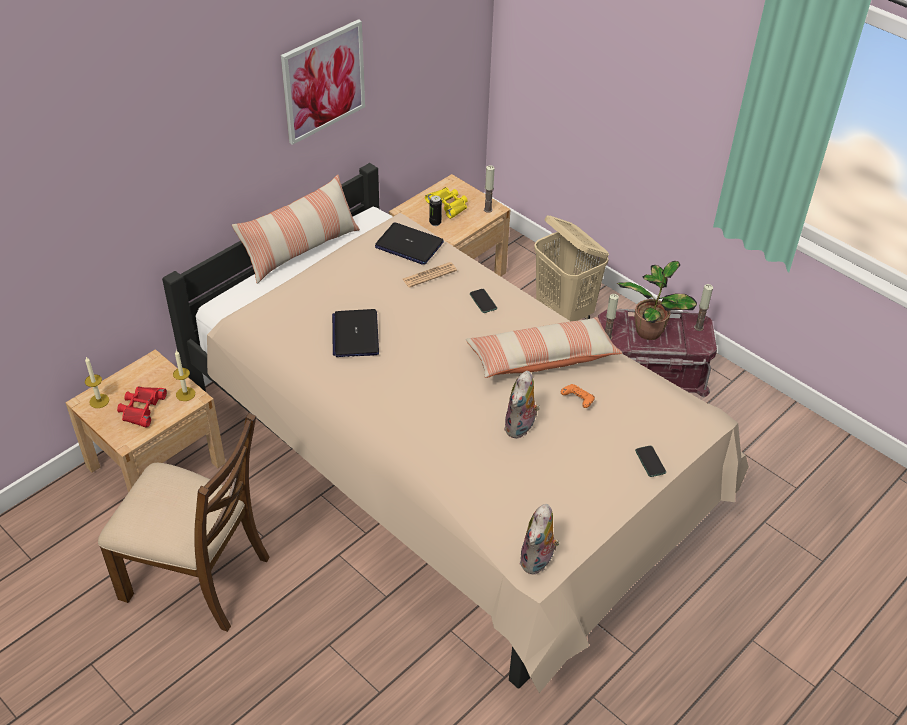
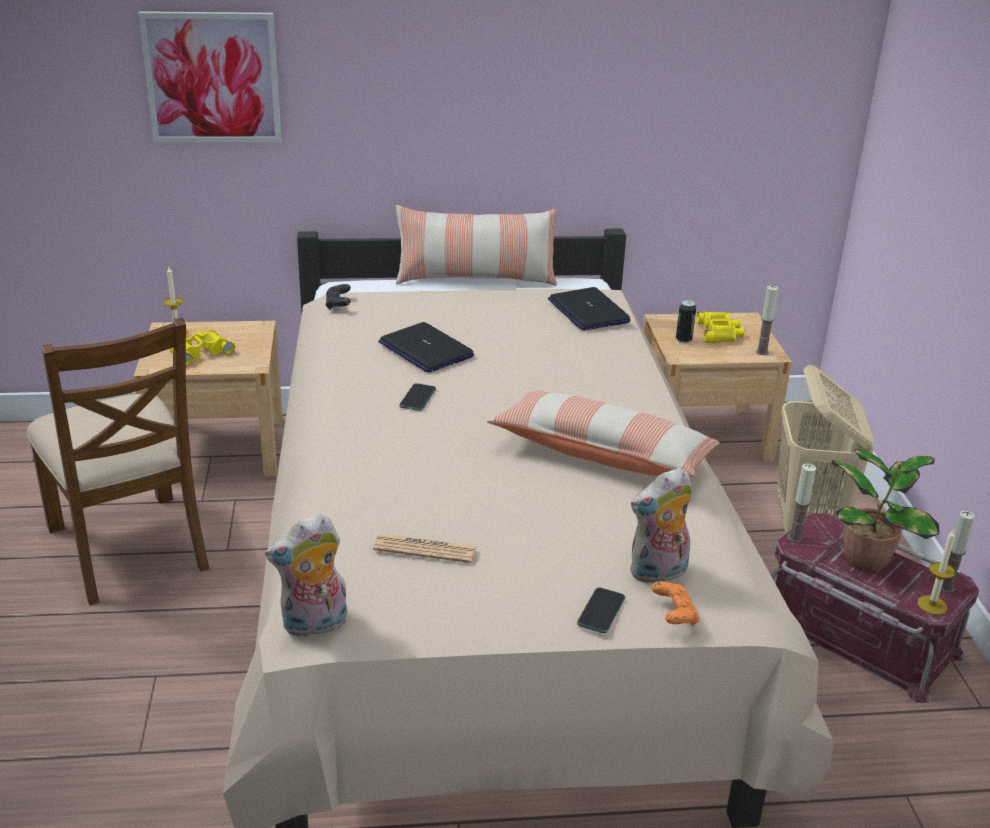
camera: 40 degrees right, 15 degrees down
red binoculars [117,387,167,428] -> yellow binoculars [170,330,235,366]
candle [173,350,195,401] -> candle moved to [917,528,955,615]
picture [281,19,365,145] -> picture moved to [138,11,281,142]
laptop [332,309,379,357] -> laptop turned 75 degrees counterclockwise [378,322,474,373]
newspaper [402,262,457,288] -> newspaper moved to [373,534,477,563]
phone [470,289,497,313] -> phone moved to [399,383,436,411]
plush toy [504,371,540,439] -> plush toy moved to [630,467,692,583]
orange game controller [560,384,595,408] -> orange game controller moved to [651,581,700,626]
none -> black game controller [325,284,351,310]

